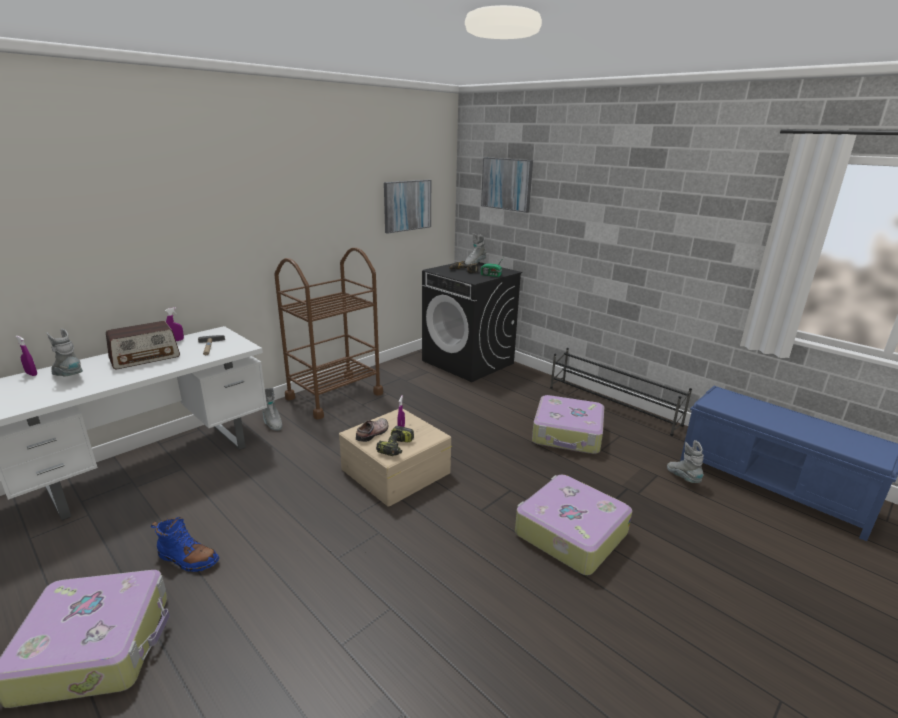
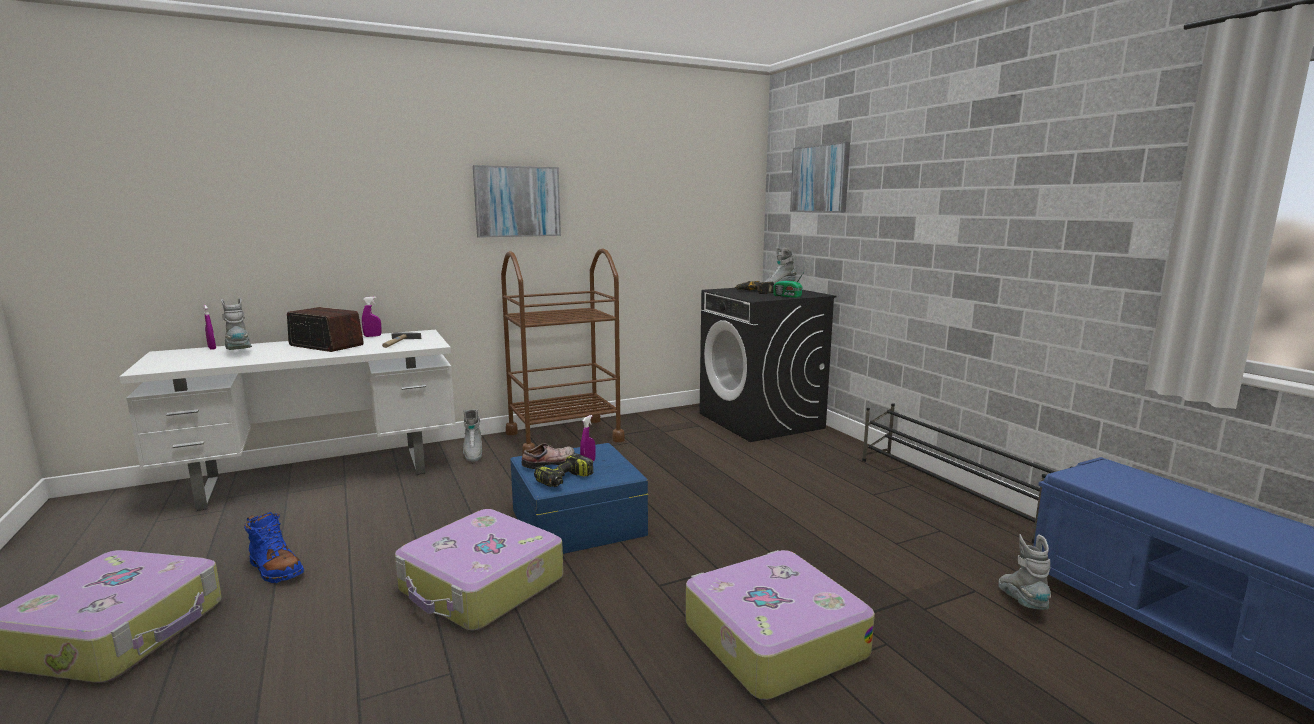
camera: 20 degrees right, 10 degrees down
radio [106,321,180,369] -> radio turned 135 degrees counterclockwise [287,307,364,352]
beige storage box [339,409,452,507] -> blue storage box [510,443,648,554]
picture [384,180,431,234] -> picture moved to [473,165,561,238]
suitcase [532,395,604,454] -> suitcase moved to [395,509,563,630]

